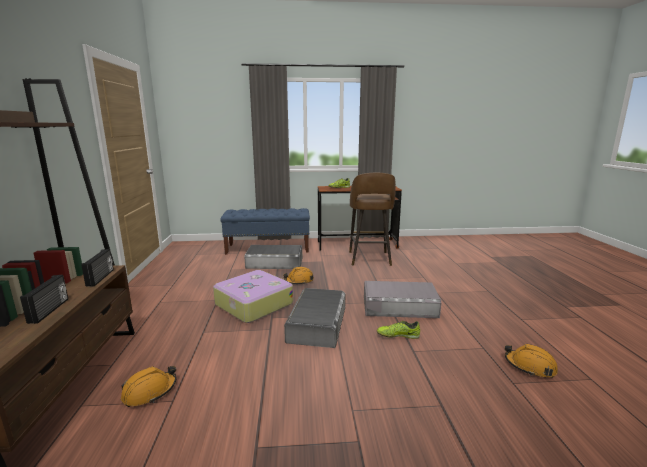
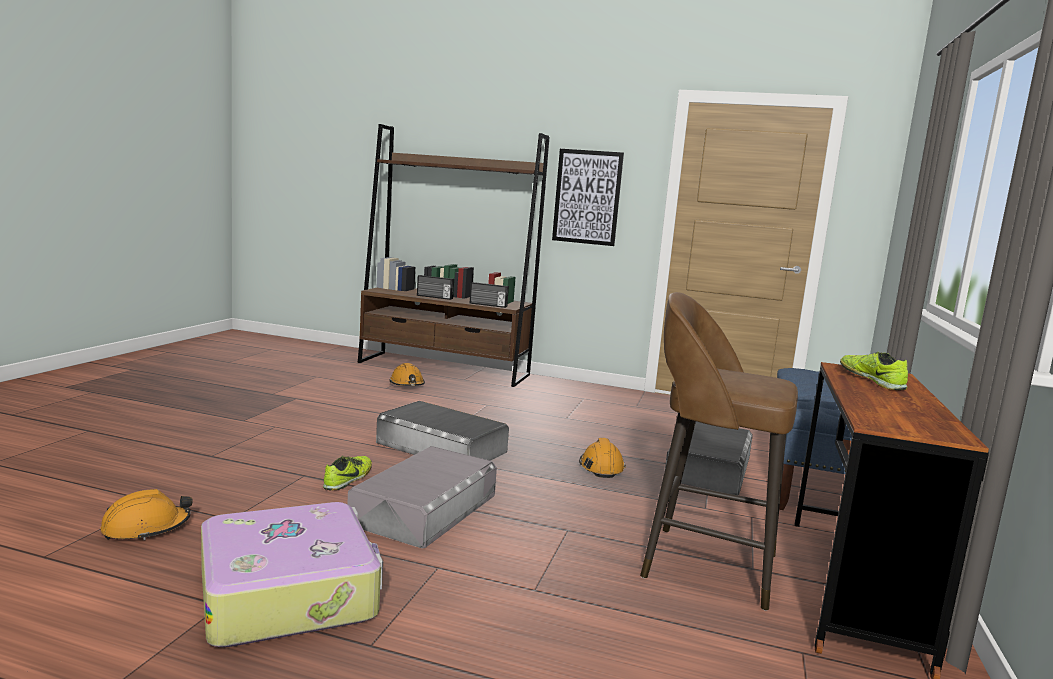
camera: 110 degrees right, 5 degrees down
suitcase [213,270,293,323] -> suitcase moved to [201,502,383,647]
none -> picture [552,149,624,246]

